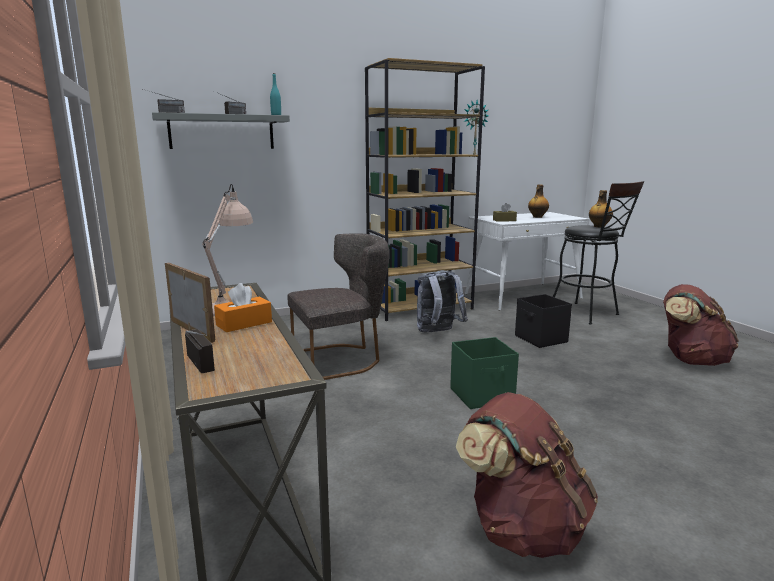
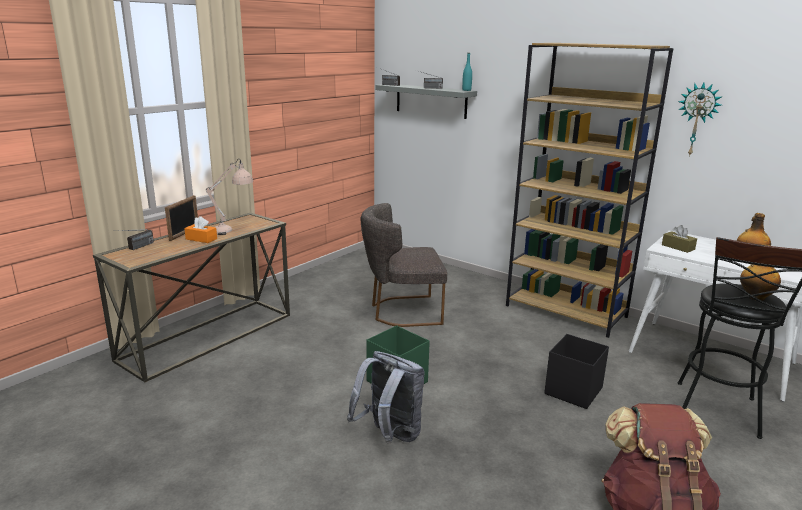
camera: 60 degrees right, 5 degrees up
grey chair [288,233,389,380] -> grey chair turned 135 degrees clockwise [361,203,447,327]
grey backpack [417,270,468,333] -> grey backpack moved to [347,351,425,443]
brown backpack [456,392,598,558] -> none

